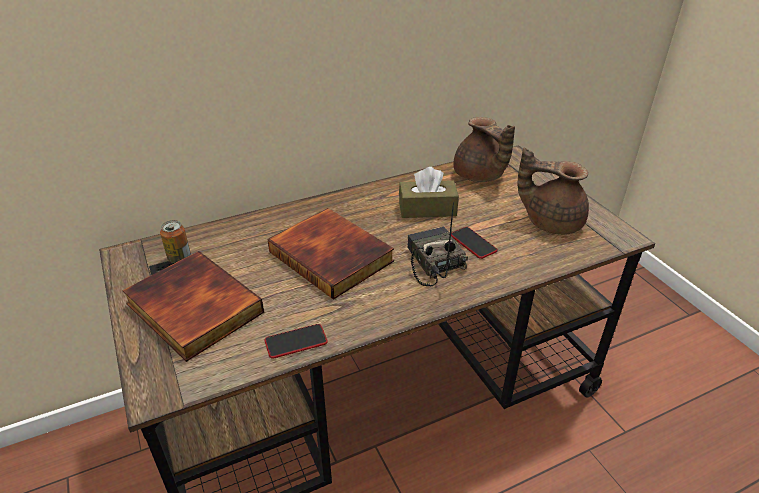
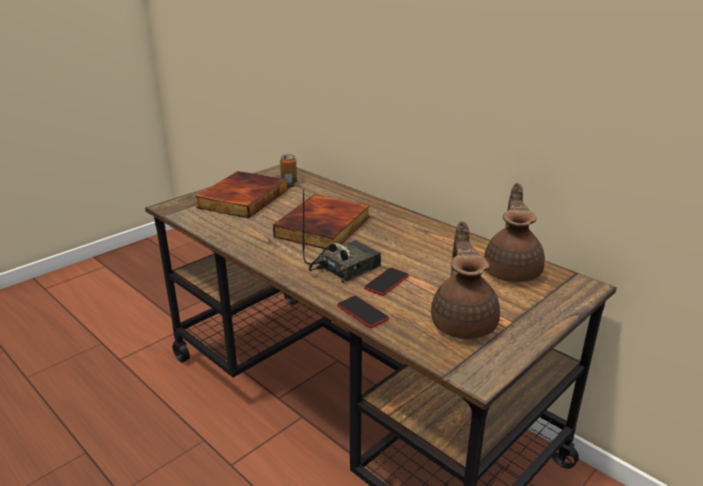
camera: 70 degrees right, 10 degrees down
phone [265,324,328,359] -> phone moved to [337,296,389,328]
brown tissue box [399,167,459,218] -> none
brown teapot [453,117,515,182] -> brown teapot turned 150 degrees clockwise [484,183,545,282]

